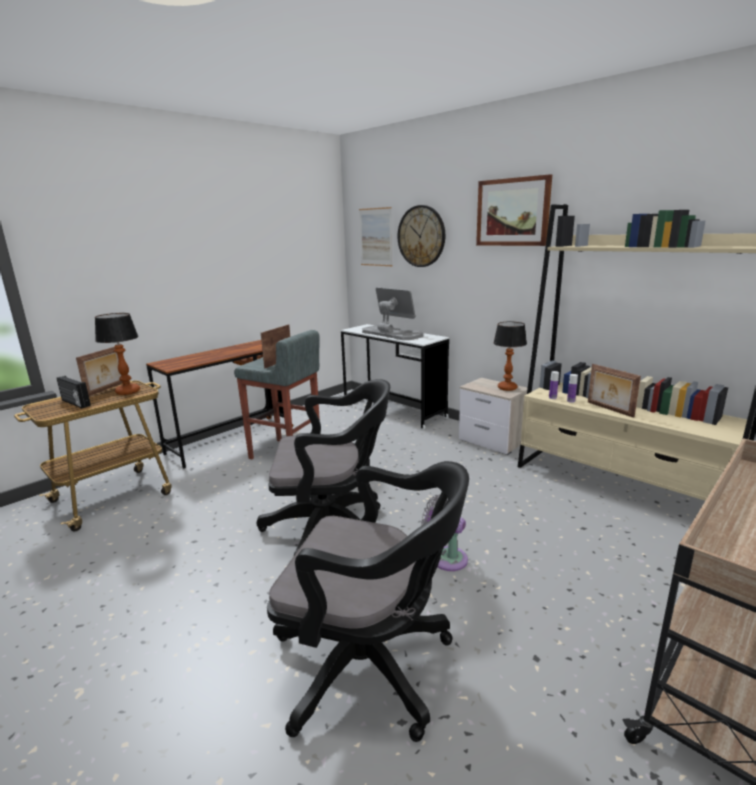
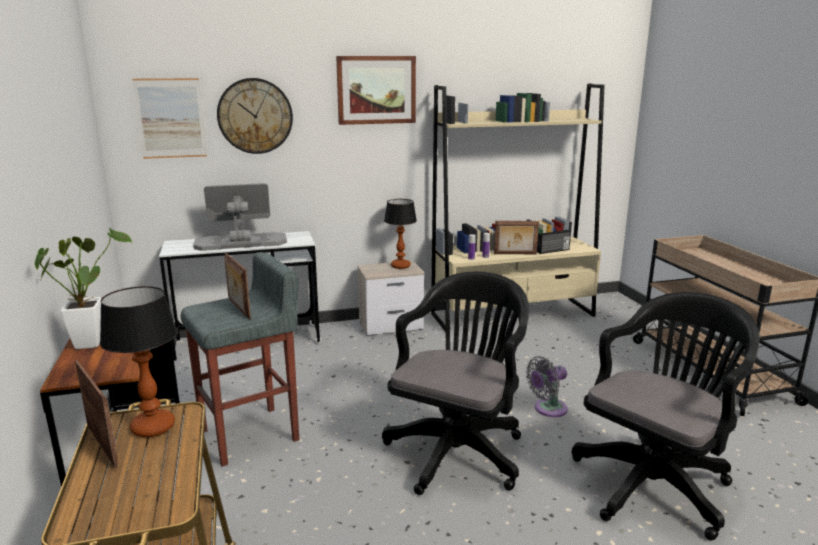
camera: 60 degrees left, 0 degrees up
radio [57,376,91,408] -> radio moved to [537,230,571,254]
none -> potted plant [35,228,132,349]

